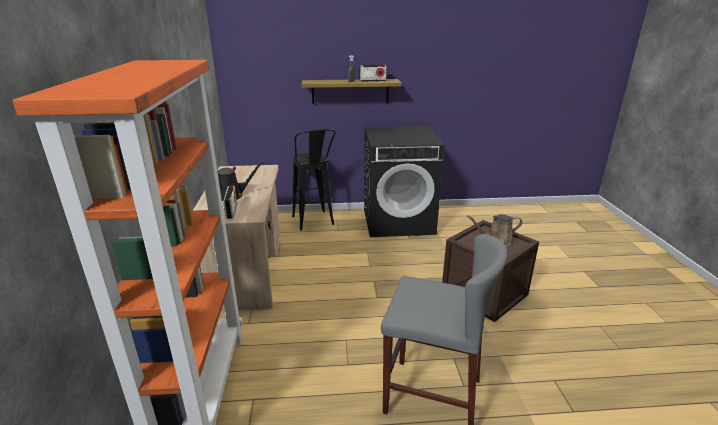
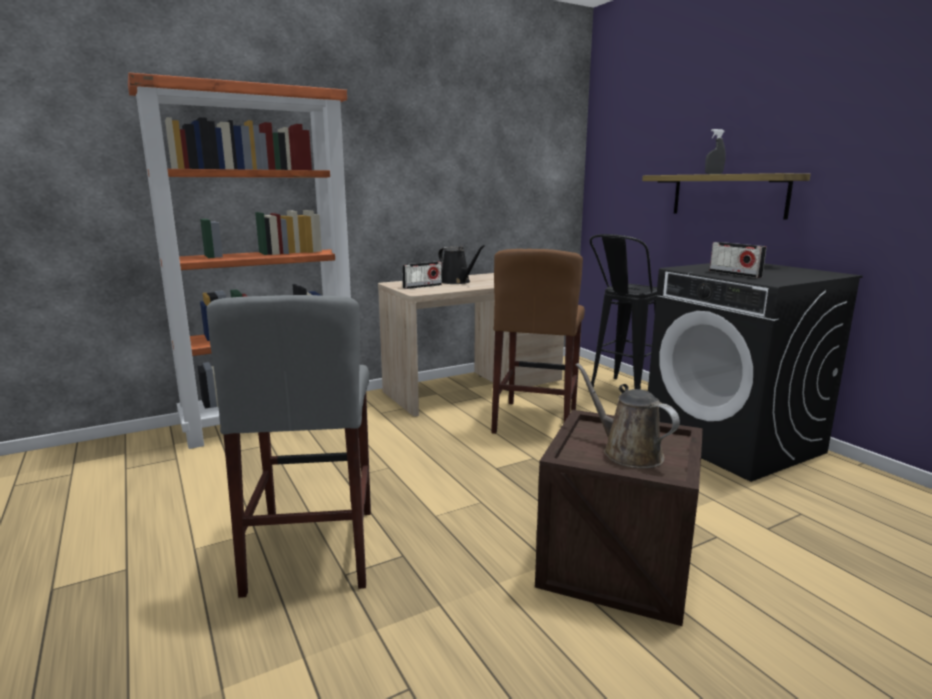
camera: 65 degrees right, 10 degrees down
radio [360,65,387,82] -> radio moved to [710,242,767,278]
none -> brown stool [491,249,585,434]

